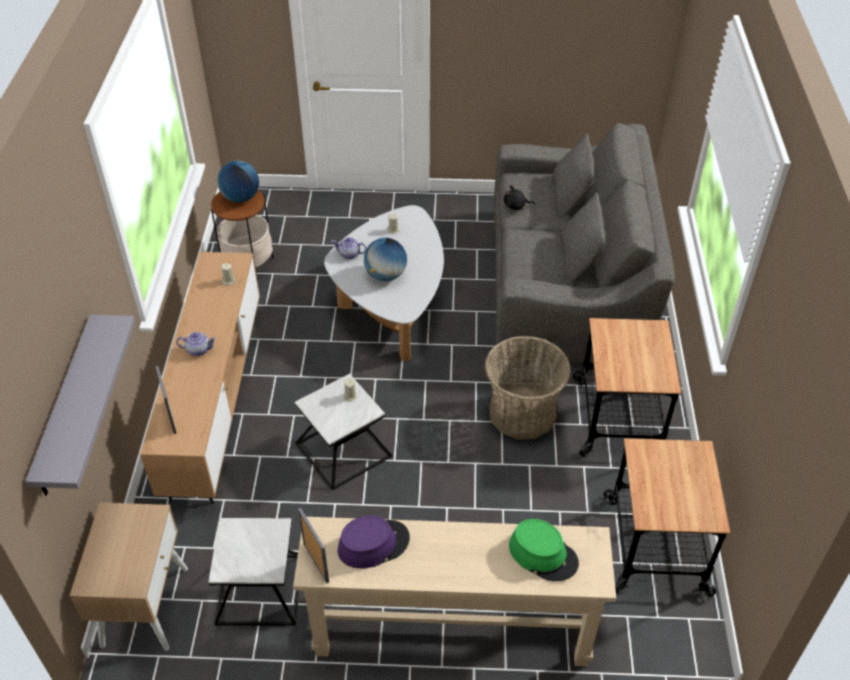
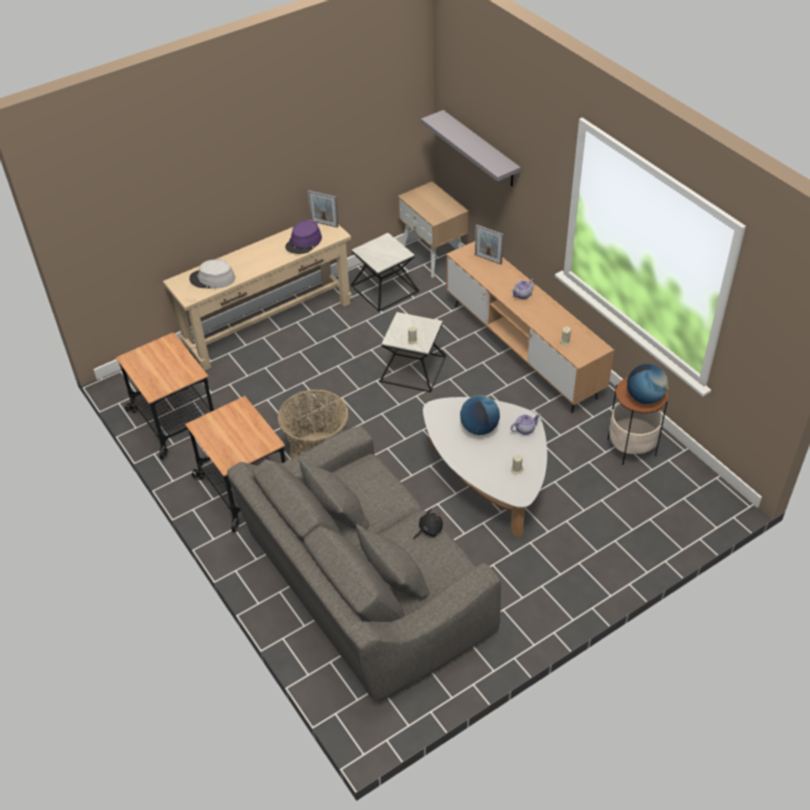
camera: 145 degrees right, 0 degrees up
green hat [509,519,579,581] -> grey hat [189,259,235,289]

